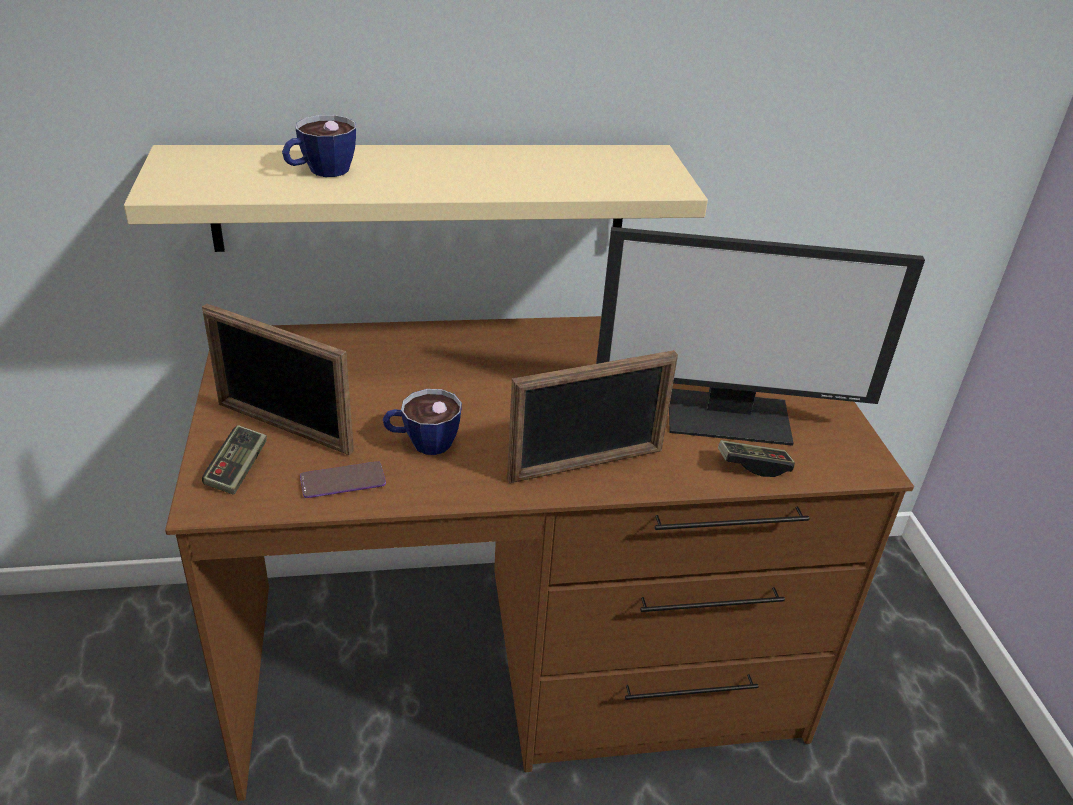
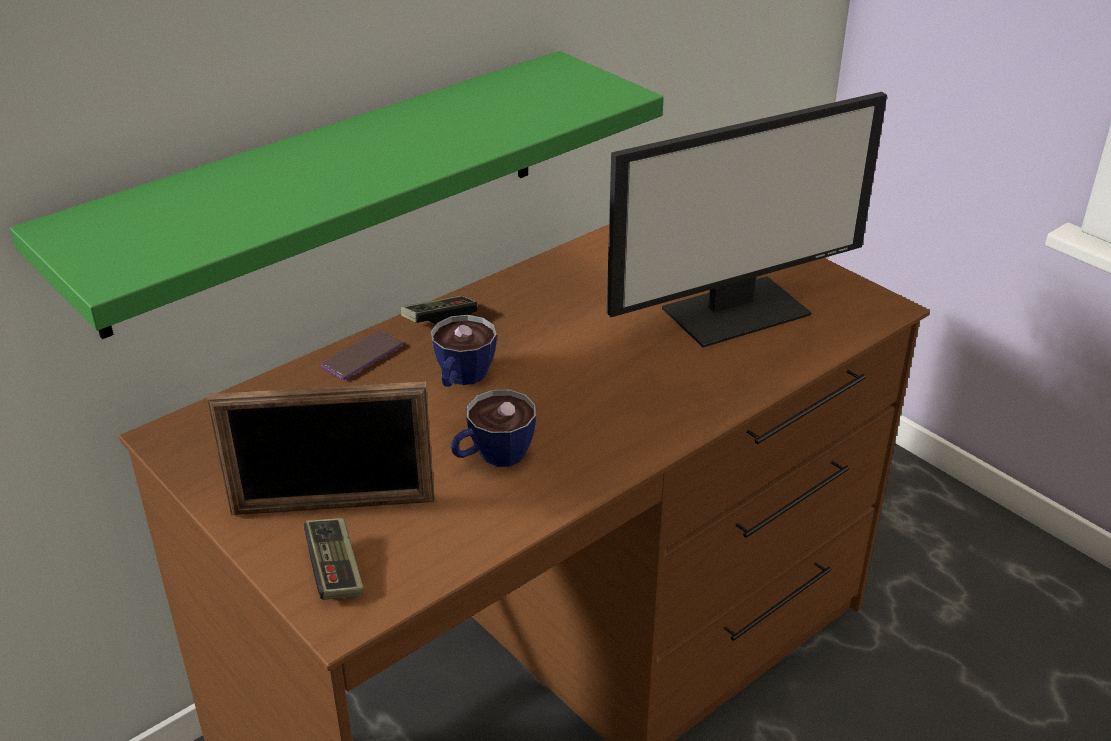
camera: 30 degrees left, 0 degrees up
beige shelf [124,145,708,252] -> green shelf [10,51,664,339]
cup [282,115,356,177] -> cup moved to [431,315,497,387]
phone [300,461,386,498] -> phone moved to [321,331,402,380]
picture frame [507,350,678,483] -> none
game controller [718,440,795,477] -> game controller moved to [401,295,477,324]

